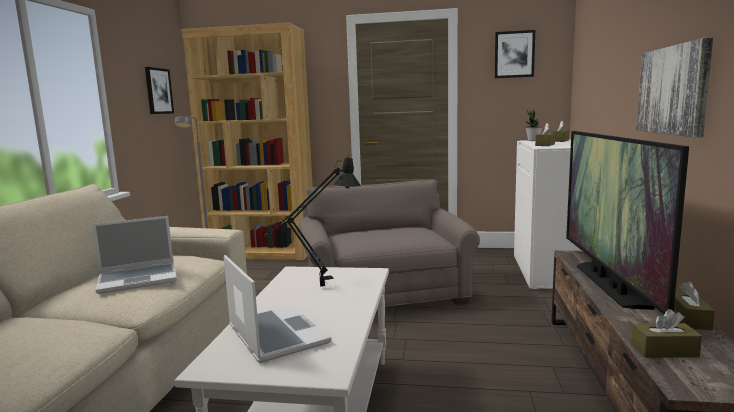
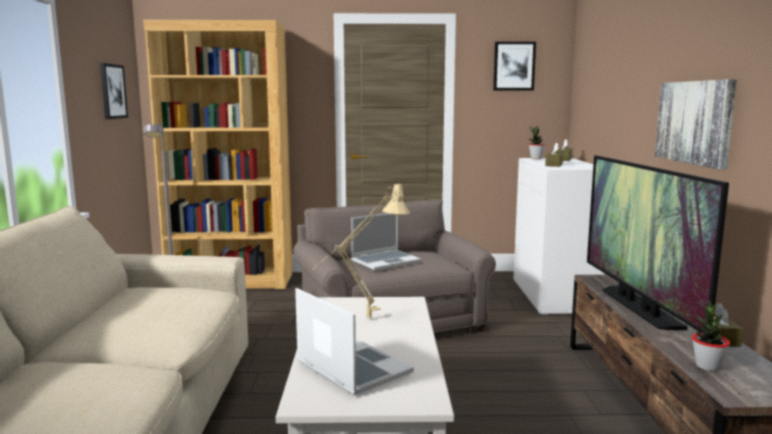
camera: 10 degrees left, 0 degrees up
laptop [92,216,177,294] -> laptop moved to [351,213,421,271]
black table lamp [260,156,360,287] -> beige table lamp [311,182,410,318]
brown tissue box [631,309,702,358] -> potted plant [692,300,730,371]

